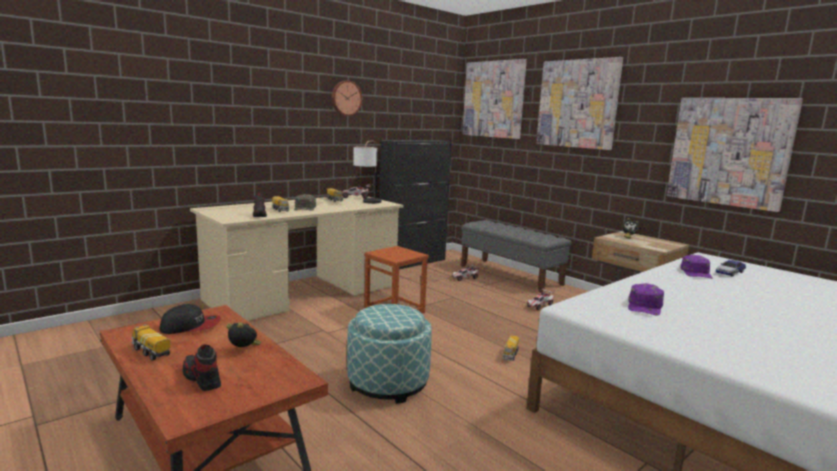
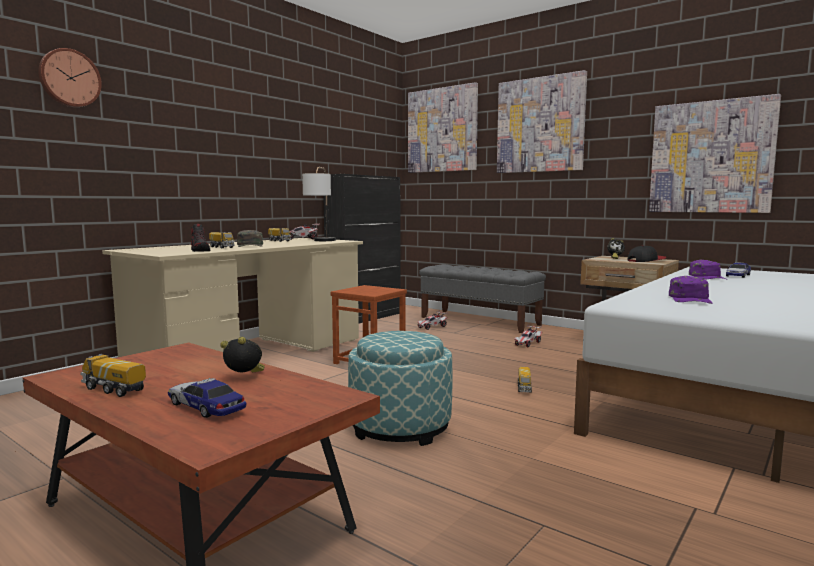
camera: 10 degrees left, 5 degrees down
cap [159,304,221,334] -> cap moved to [627,245,667,262]
shoe [183,344,221,391] -> toy car [168,378,246,418]
wall clock [331,81,362,116] -> wall clock moved to [38,48,102,107]

